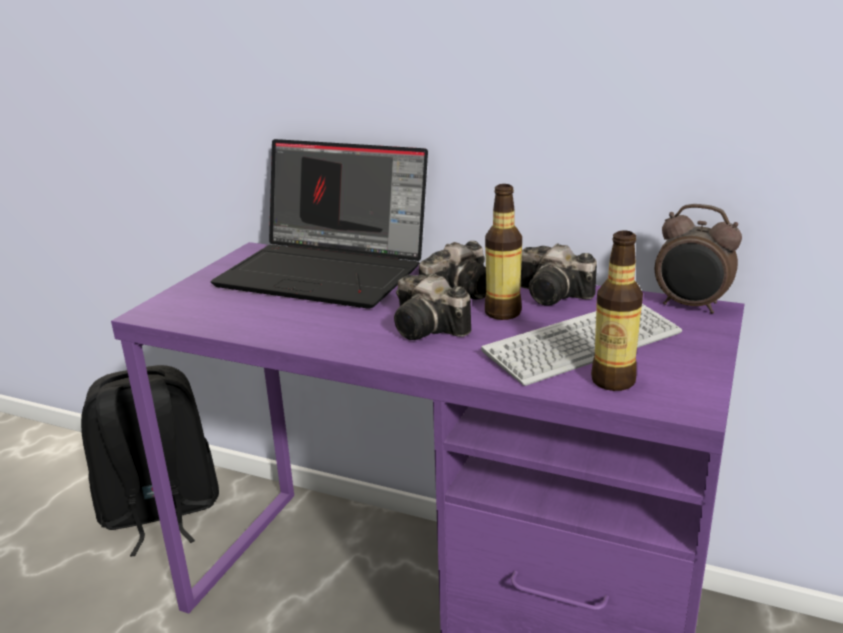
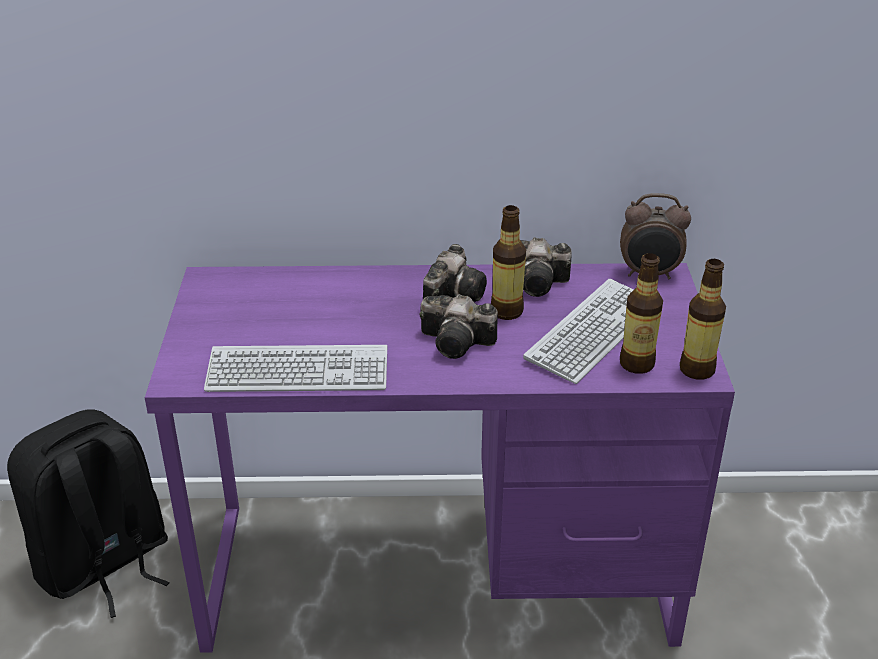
camera: 25 degrees left, 10 degrees up
laptop [211,139,428,309] -> none
none -> keyboard [204,345,387,392]
none -> bottle [680,259,726,380]

